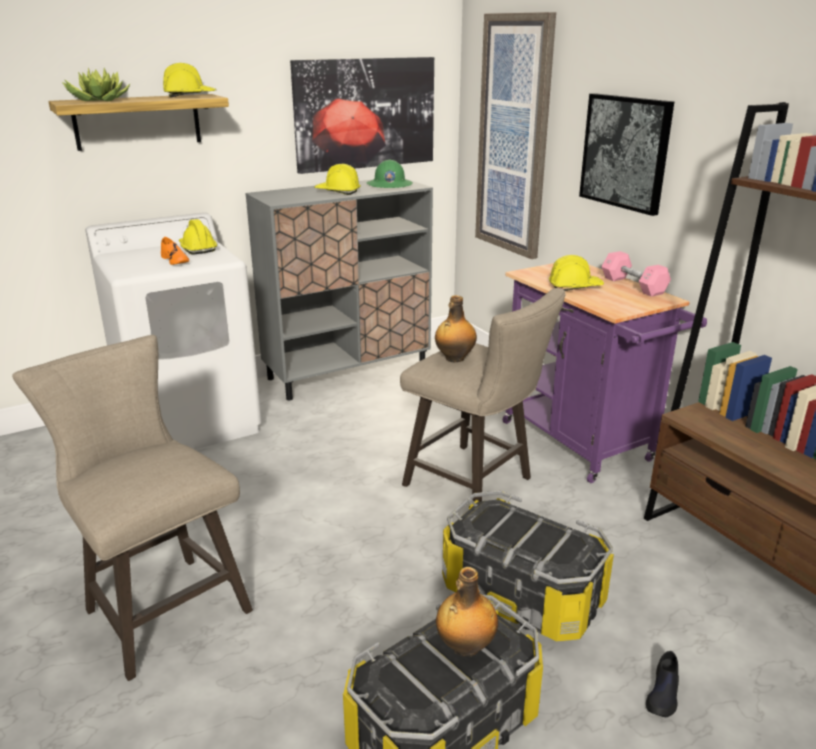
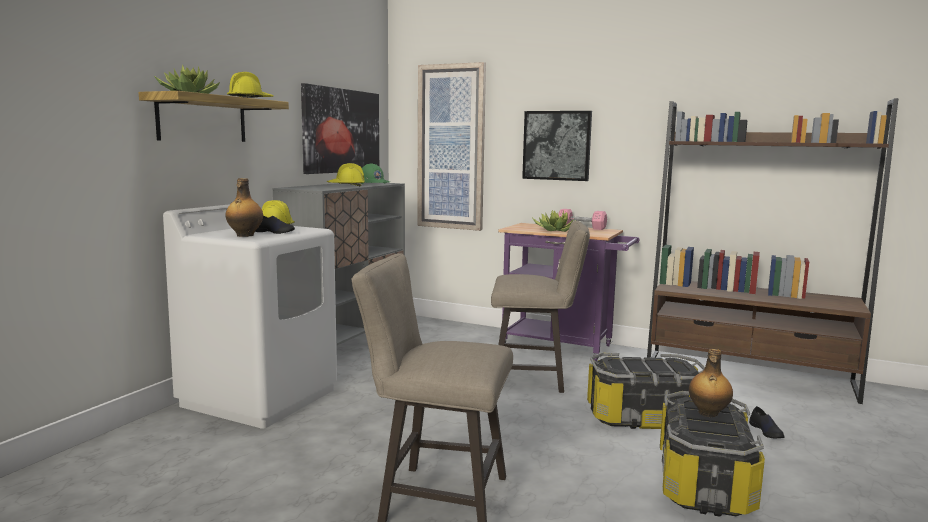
camera: 35 degrees left, 15 degrees down
orange shoe [161,237,189,265] -> black shoe [255,215,295,234]
bottle [435,295,477,362] -> bottle moved to [225,178,263,237]
yellow hard hat [549,255,604,291] -> potted plant [533,210,576,232]

